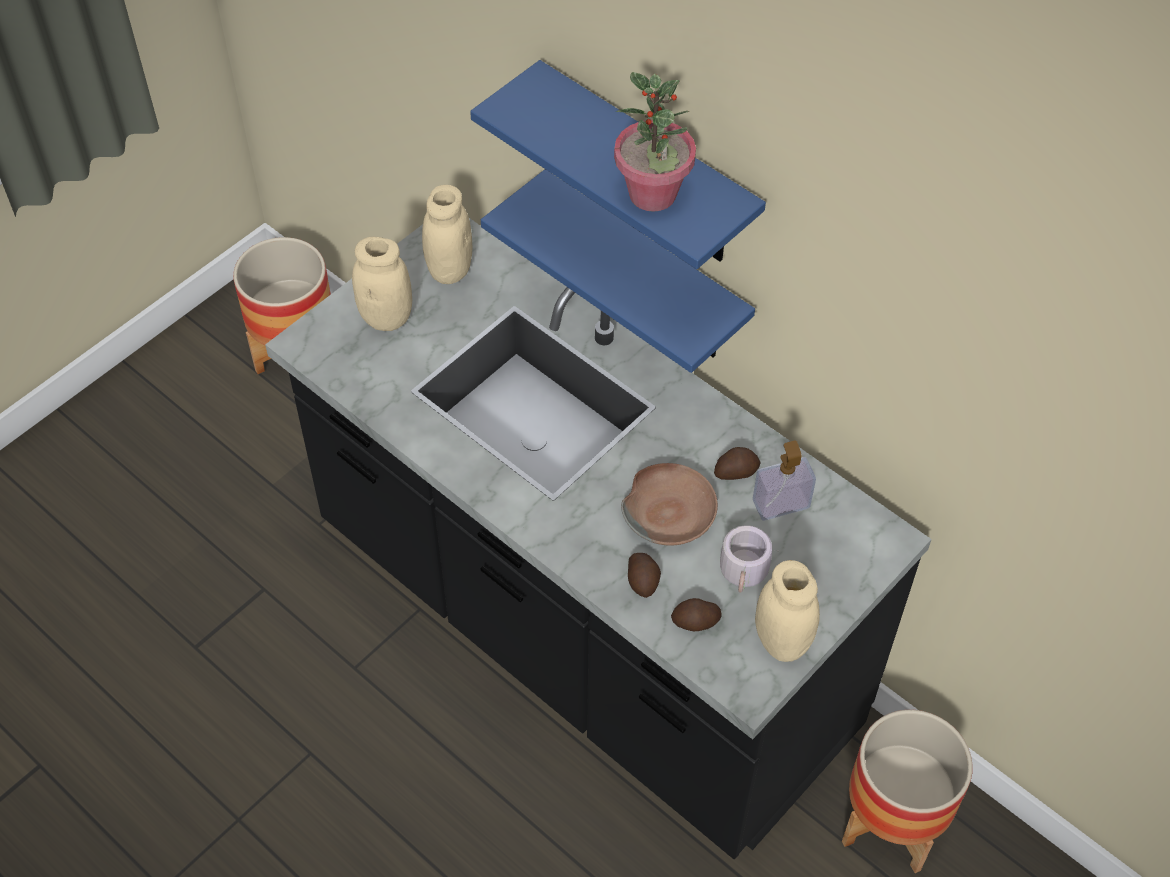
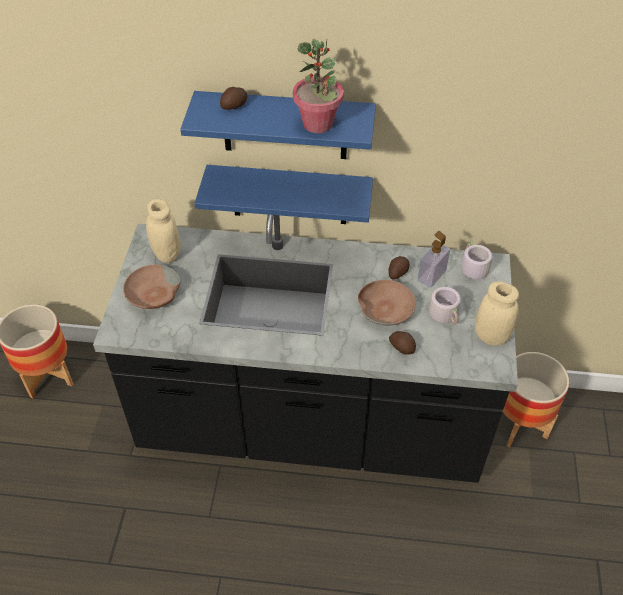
camera: 35 degrees left, 5 degrees down
beige jar [352,237,412,331] -> brown bowl [123,264,181,309]
potato [671,598,722,631] -> potato moved to [220,87,248,110]
none -> grey mug [461,241,492,280]

